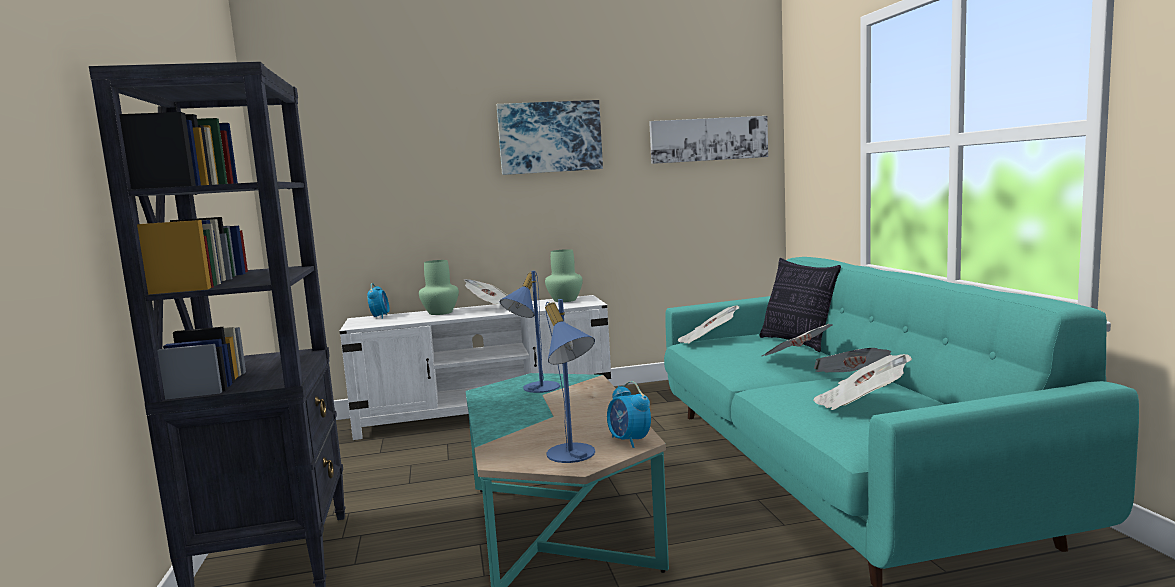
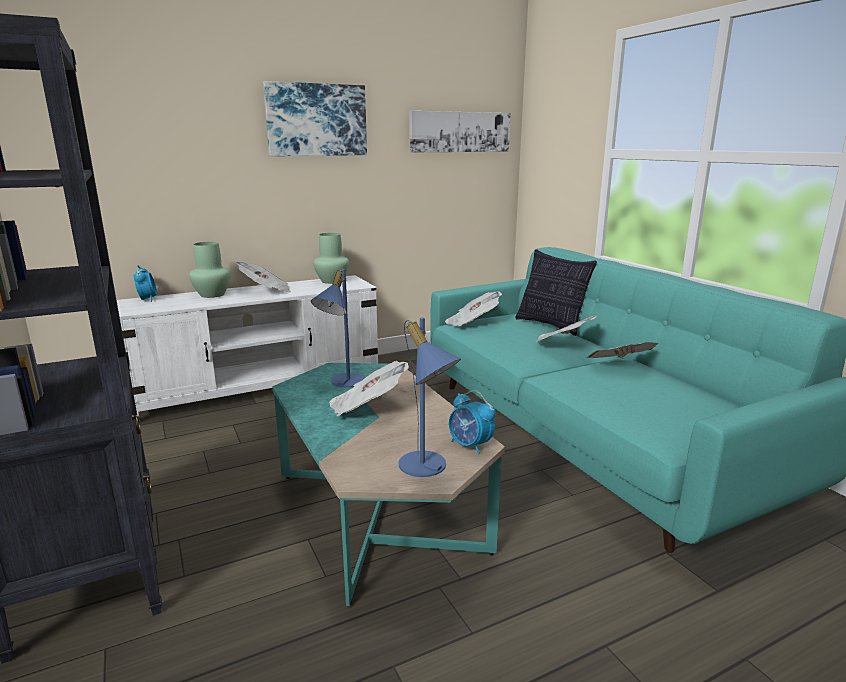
camera: 15 degrees left, 10 degrees up
newspaper [813,354,912,410] -> newspaper moved to [329,361,409,417]

